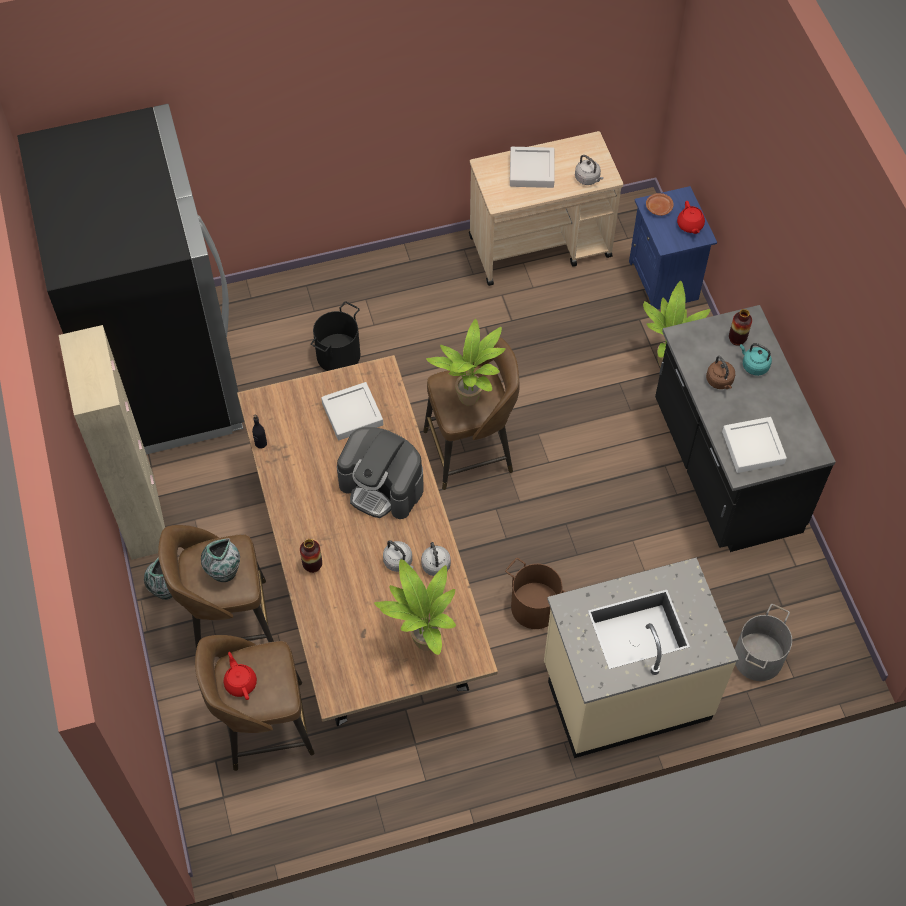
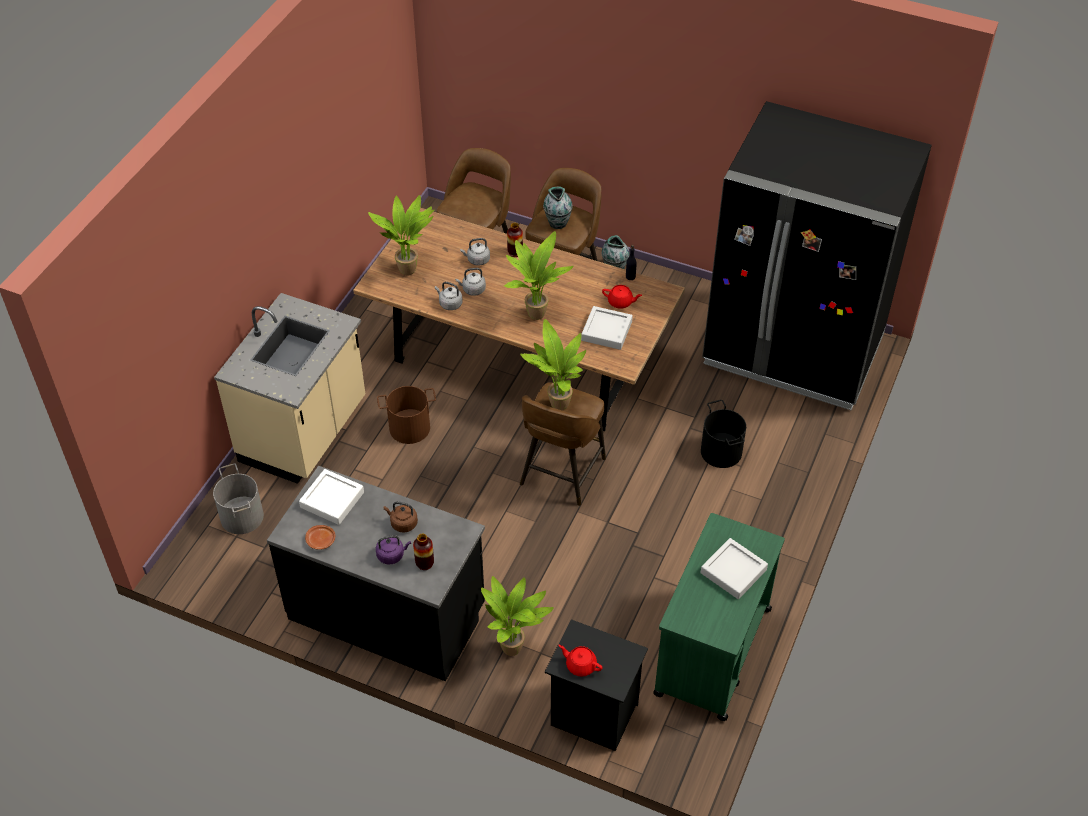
camera: 130 degrees right, 10 degrees down
beige cabinet [59,325,165,560] -> none
red teapot [224,652,257,700] -> red teapot moved to [602,285,642,309]
coffee machine [337,427,424,519] -> potted plant [504,231,574,320]
beige cart [469,131,623,286] -> green cart [653,513,785,721]
grey kettle [575,155,604,185] -> grey kettle moved to [460,238,490,266]
blue nightstand [629,186,717,310] -> black nightstand [545,619,648,751]
brown plate [646,193,674,216] -> brown plate moved to [305,525,335,550]
turquoise kettle [740,343,772,376] -> purple kettle [376,535,411,564]

